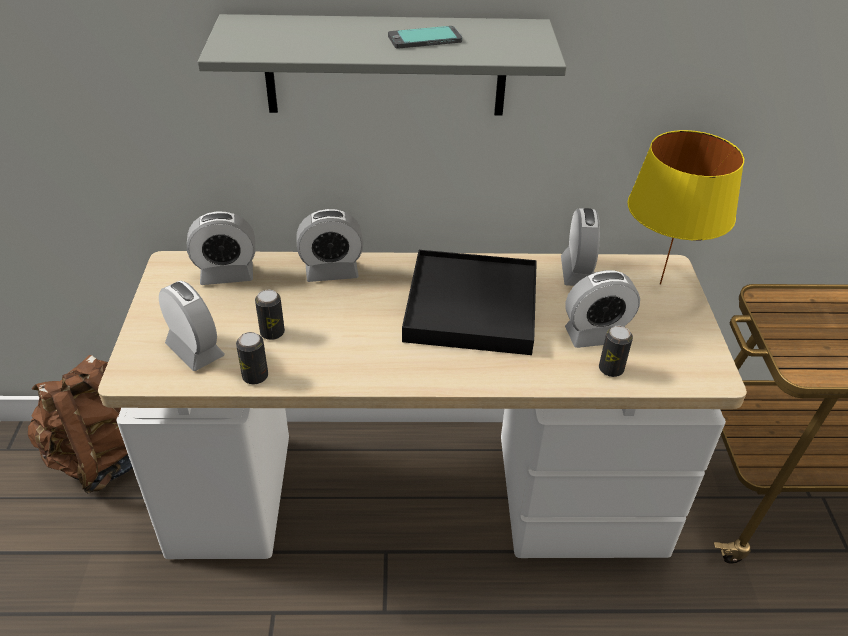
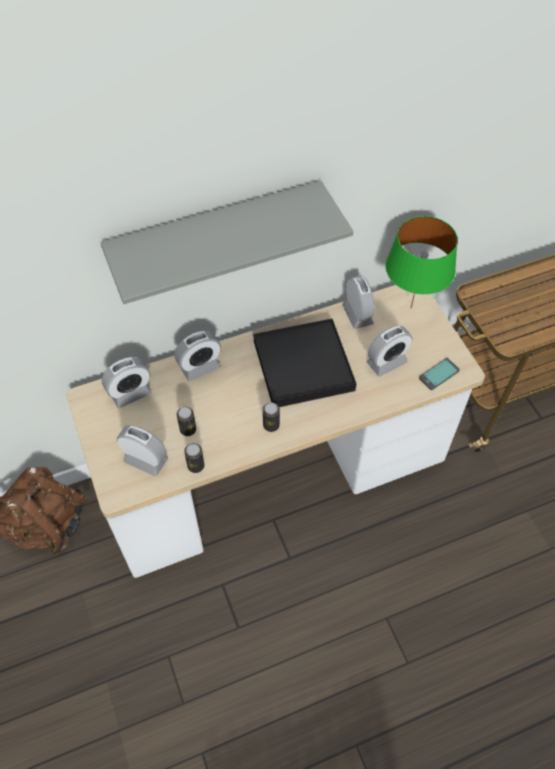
camera: 20 degrees left, 15 degrees up
phone [388,26,462,49] -> phone moved to [419,358,460,390]
can [599,326,633,377] -> can moved to [263,402,280,432]
yellow table lamp [627,130,744,285] -> green table lamp [385,216,458,308]

